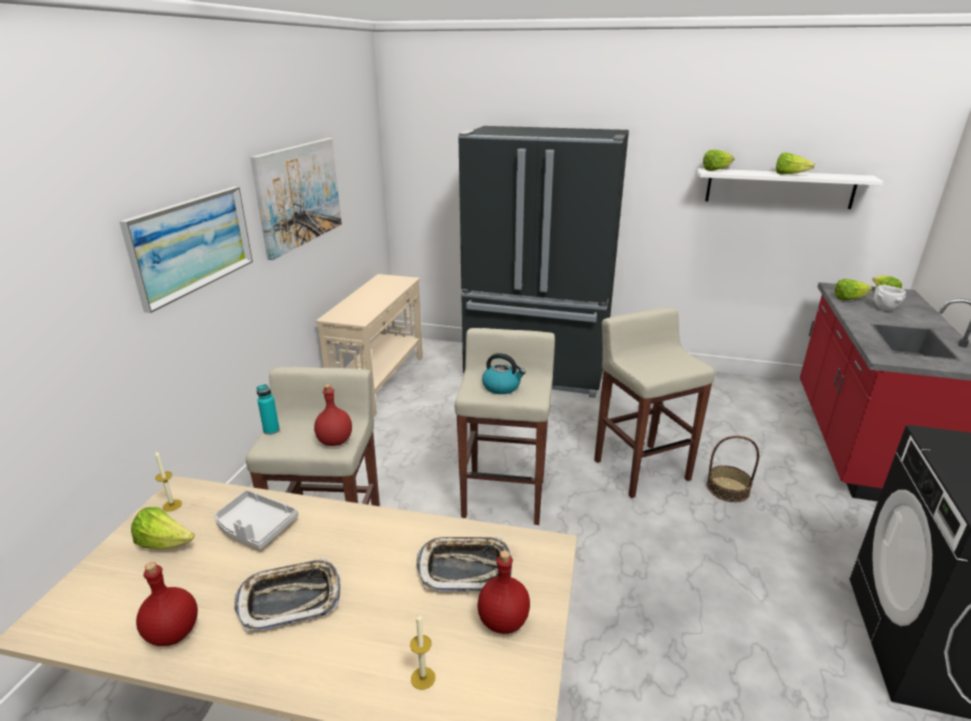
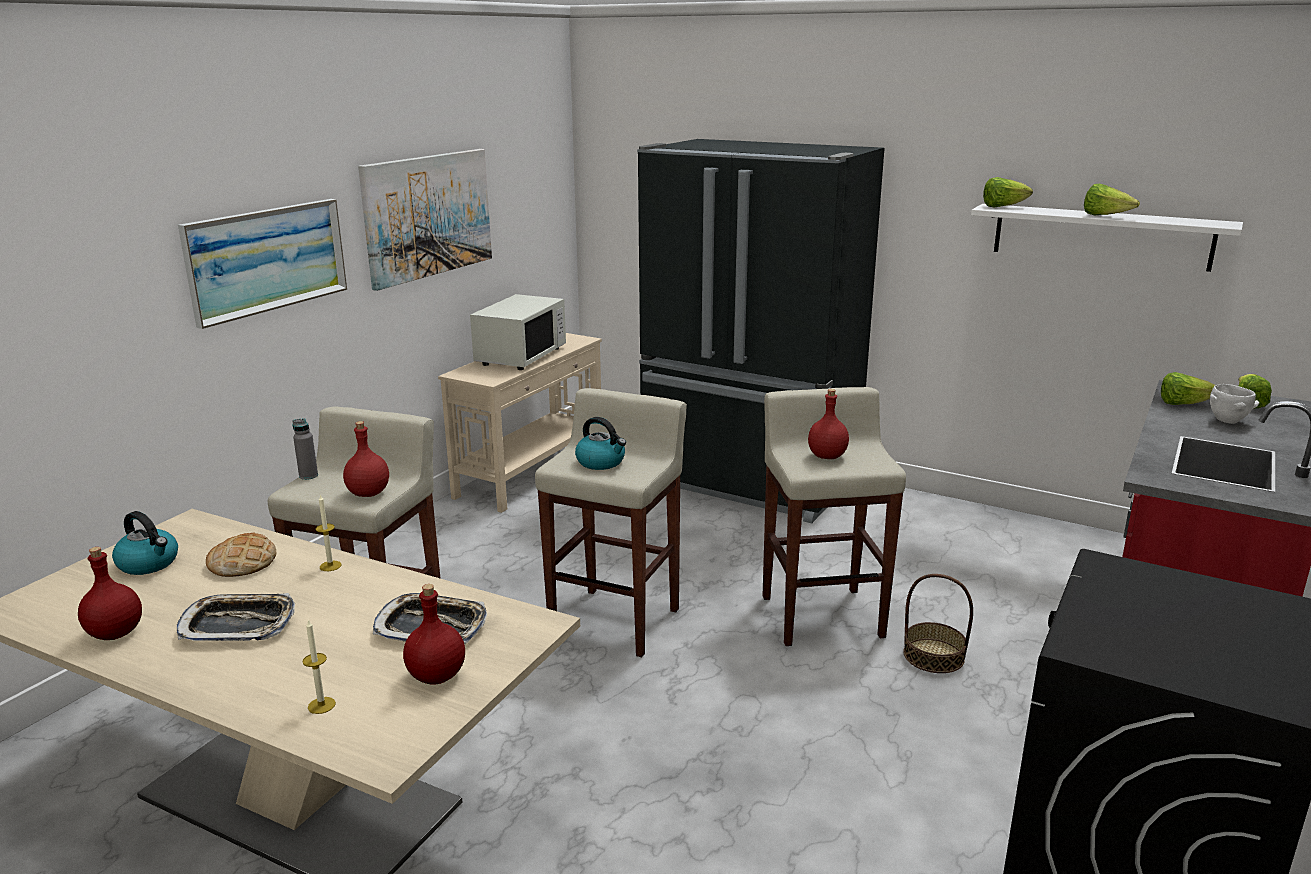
camera: 15 degrees right, 5 degrees down
lettuce [131,507,194,549] -> kettle [112,511,178,575]
candle [155,451,182,512] -> candle moved to [316,494,341,571]
grey tray [215,490,298,550] -> bread [206,532,277,577]
turquoise bottle [257,384,280,435] -> grey bottle [293,418,318,480]
none -> white microwave [470,294,566,370]
none -> red bottle [808,389,849,459]

